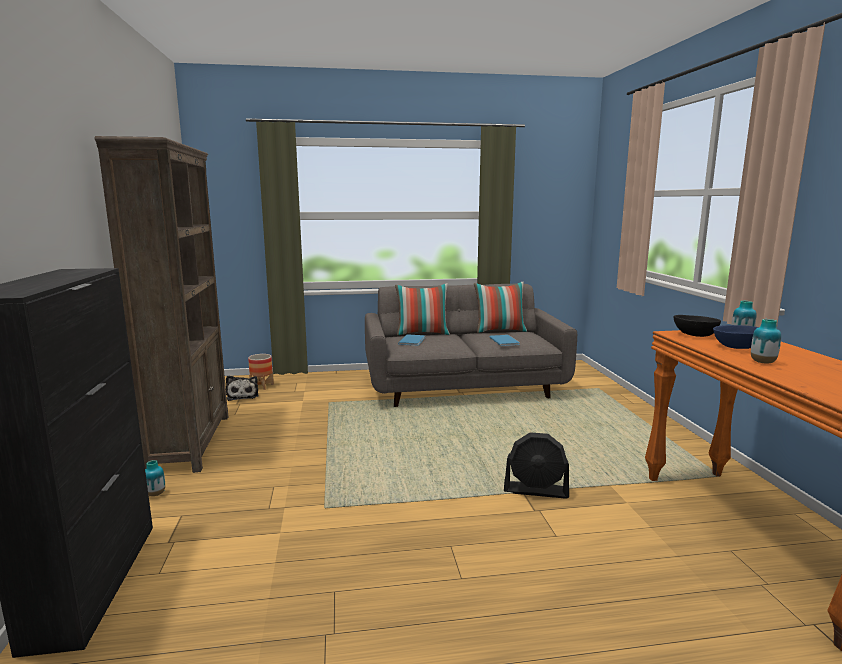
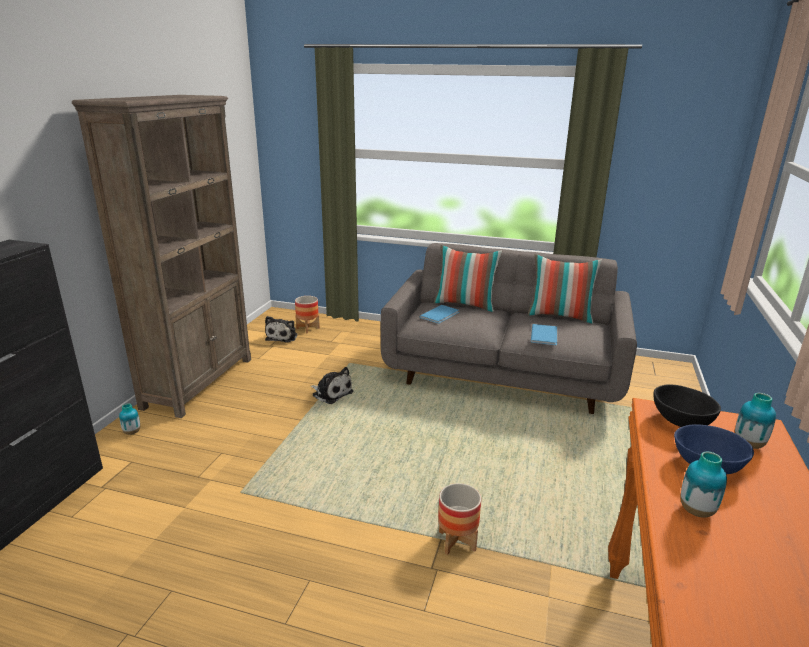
camera: 25 degrees right, 10 degrees up
black fan [504,432,569,499] -> planter [438,483,481,555]
none -> plush toy [311,367,353,404]

